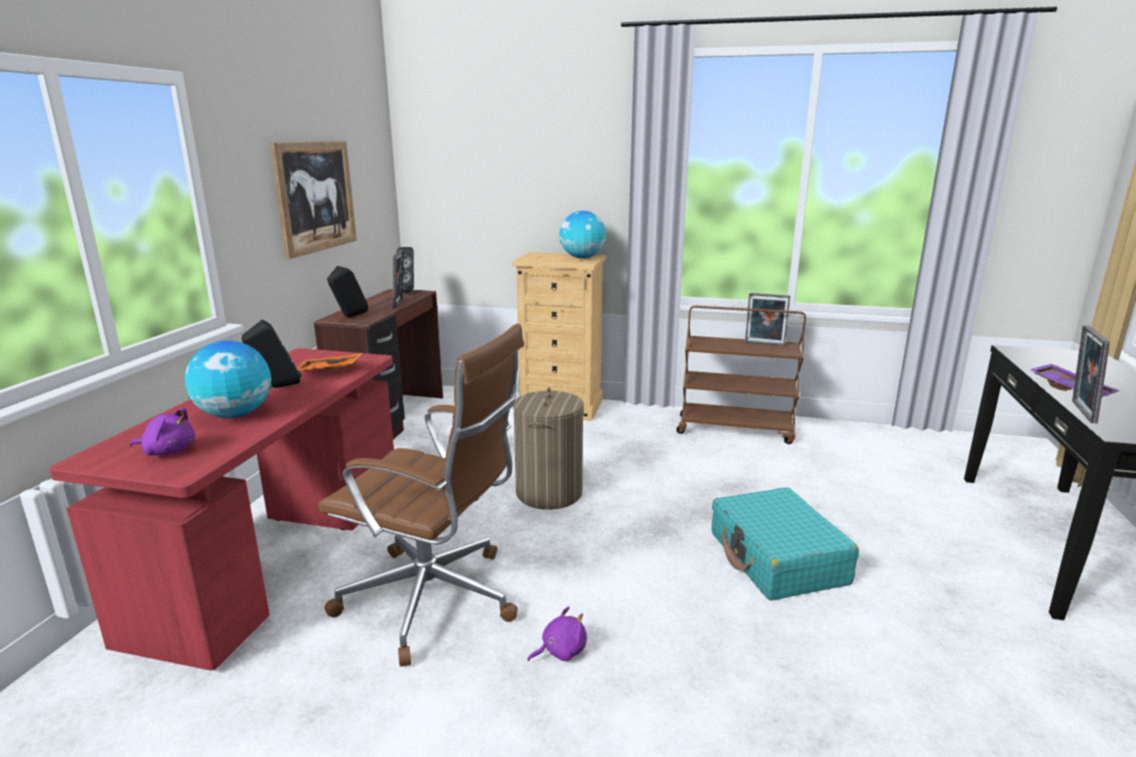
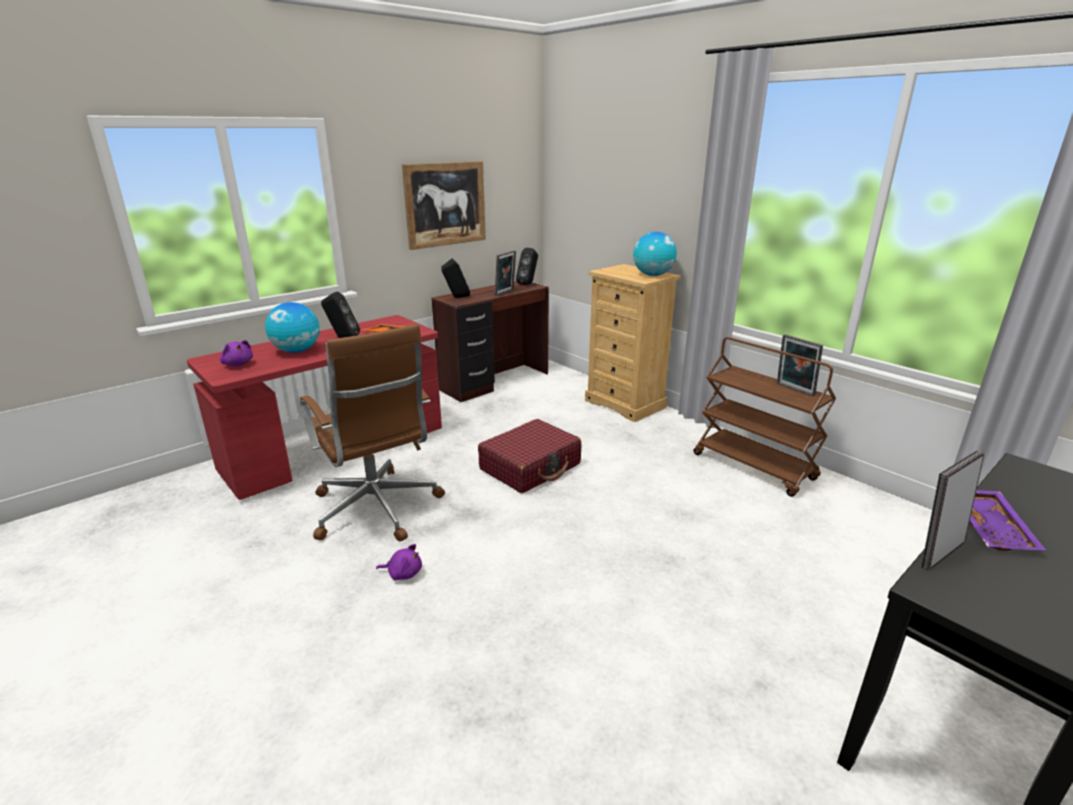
camera: 35 degrees right, 5 degrees up
laundry basket [513,387,584,510] -> red suitcase [478,419,581,493]
turquoise suitcase [712,487,859,600] -> none

